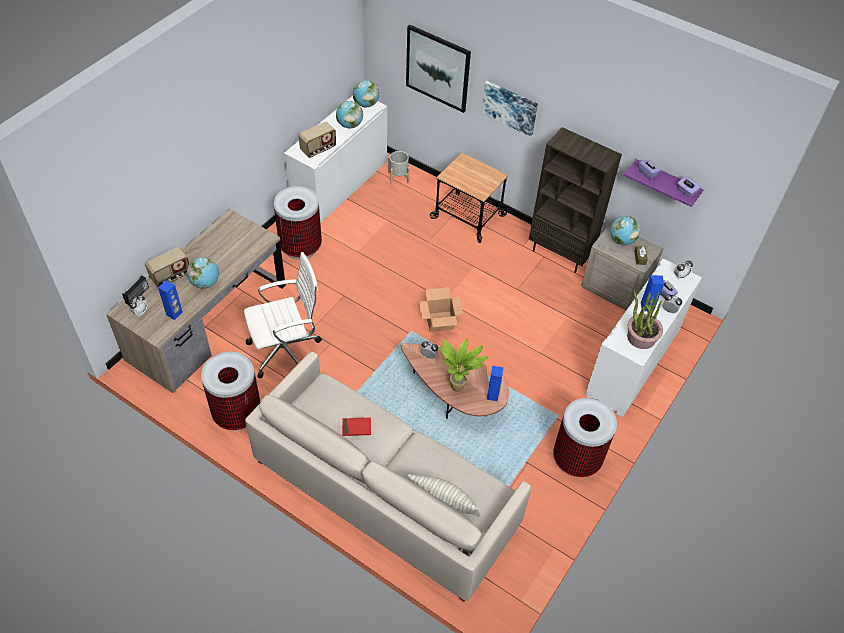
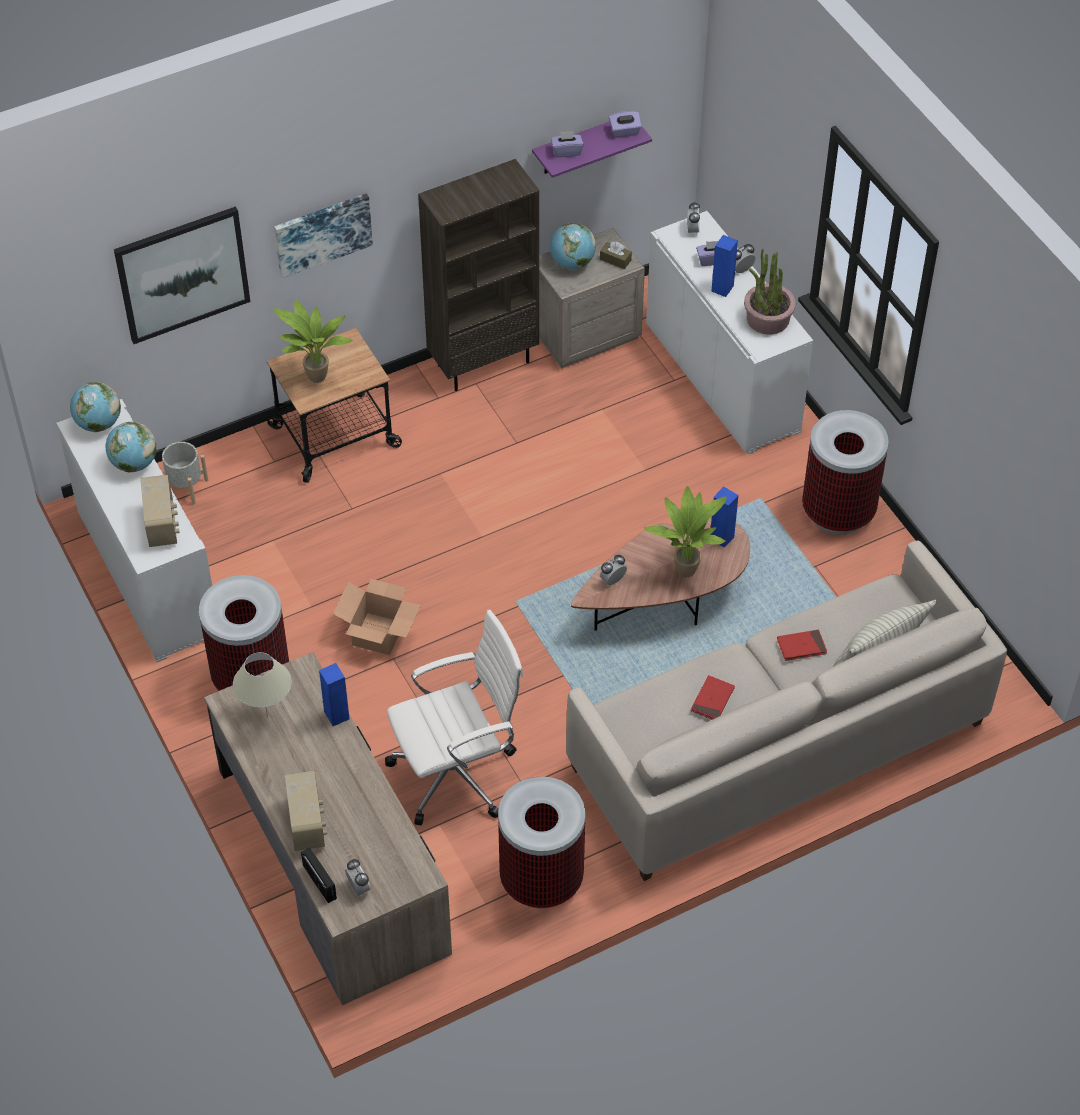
camera: 60 degrees left, 0 degrees up
blue speaker [158,280,183,320] -> blue speaker moved to [319,663,349,726]
globe [187,257,219,289] -> none
white office chair [244,252,322,379] -> white office chair turned 60 degrees clockwise [385,610,524,825]
cardboard box [419,287,464,332] -> cardboard box moved to [333,579,421,655]
none -> beige table lamp [233,652,291,717]
none -> potted plant [273,299,352,383]
none -> red book [777,629,827,661]

